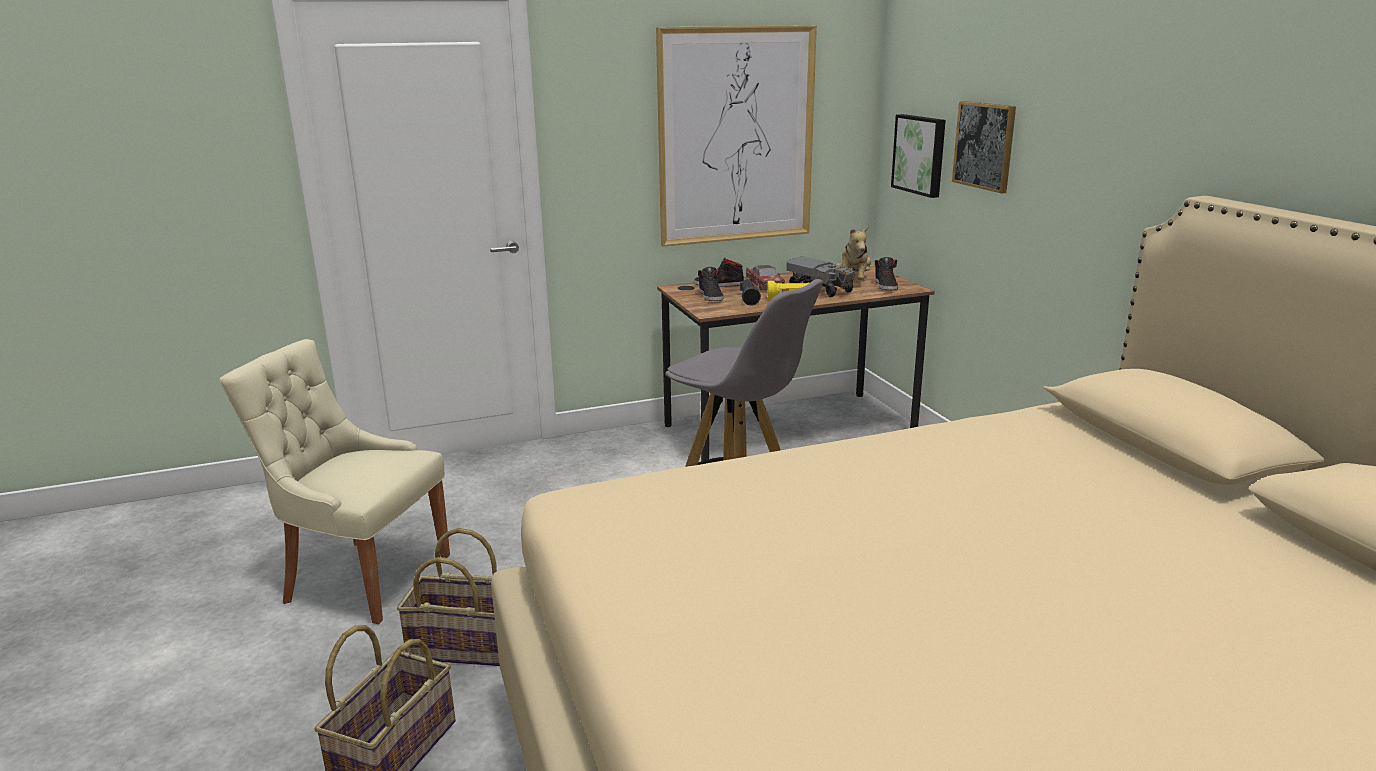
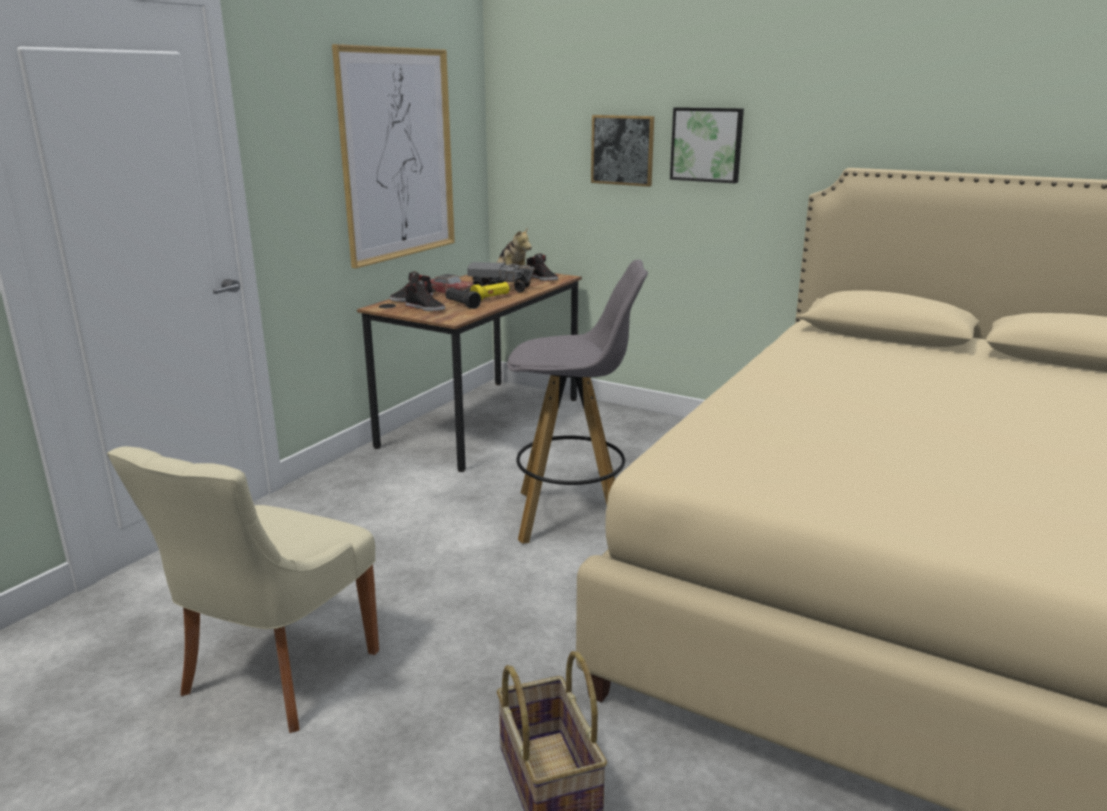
camera: 40 degrees left, 0 degrees up
beige chair [219,339,450,624] -> beige chair turned 45 degrees counterclockwise [107,446,379,733]
basket [397,528,500,666] -> none
picture [891,114,946,198] -> picture moved to [670,107,744,183]

